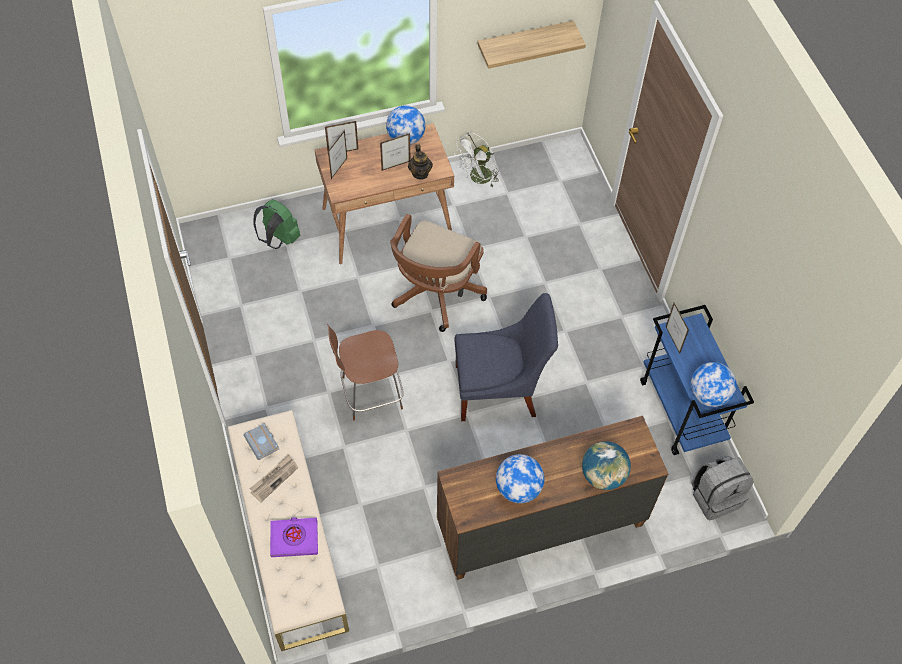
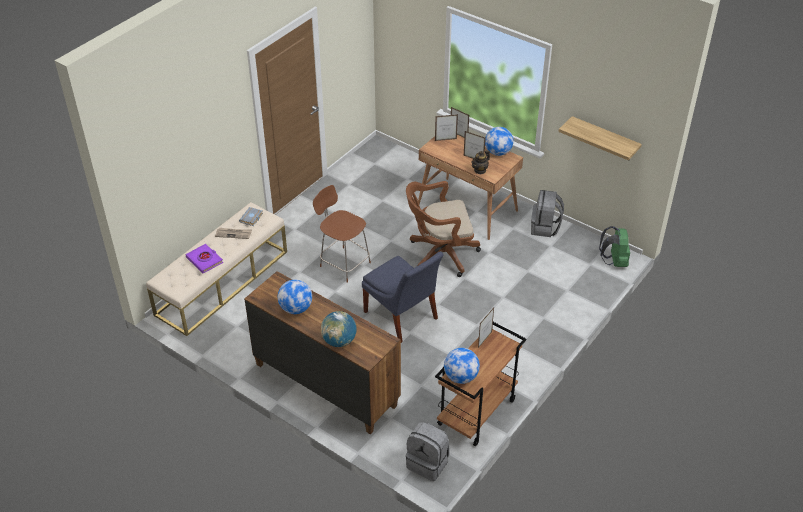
camera: 55 degrees right, 15 degrees down
green backpack [253,199,301,249] -> green backpack moved to [599,226,630,267]
white fan [454,133,499,187] -> grey backpack [531,190,564,237]
blue cart [640,305,754,455] -> brown cart [435,322,526,446]

